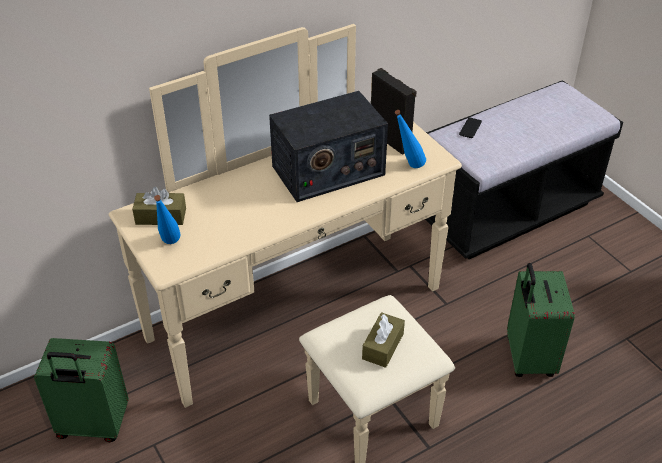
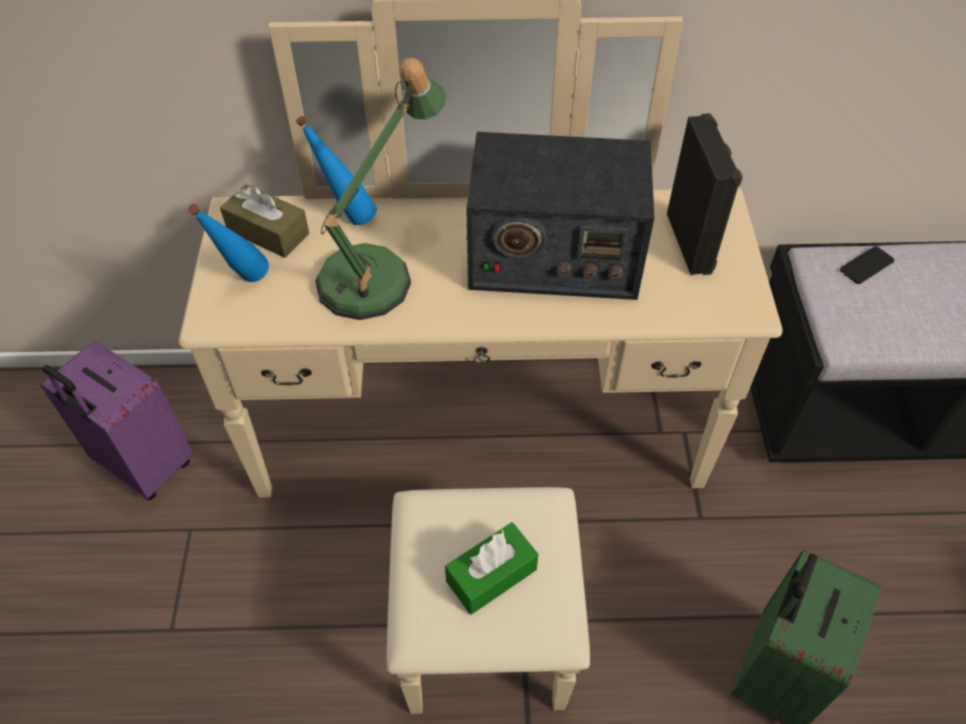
camera: 30 degrees right, 10 degrees up
green suitcase [34,338,129,442] -> purple suitcase [40,340,193,500]
brown tissue box [362,312,405,368] -> green tissue box [445,522,538,615]
blue bottle [395,110,426,168] -> blue bottle moved to [296,116,377,225]
none -> table lamp [315,58,447,320]

